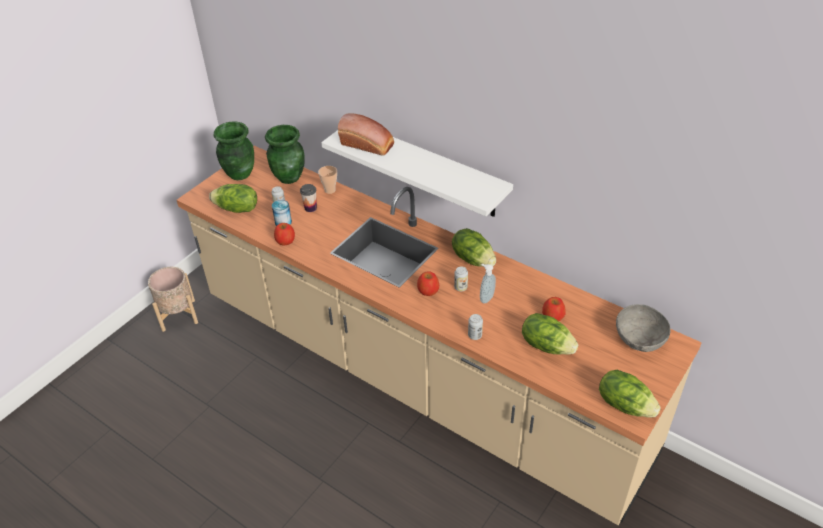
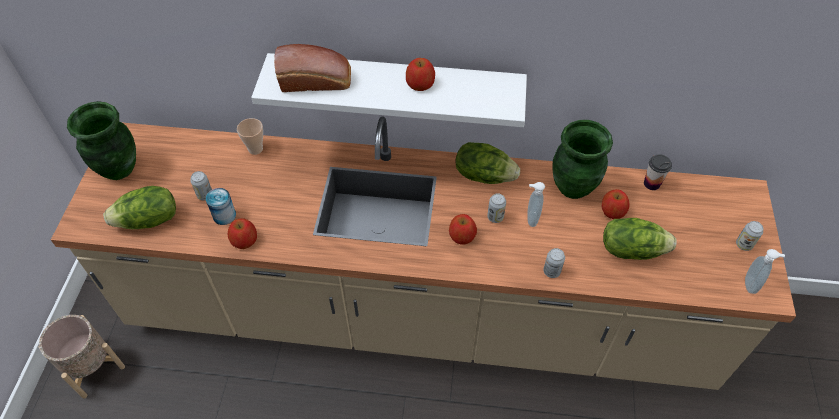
camera: 30 degrees left, 10 degrees up
green vase [265,125,305,184] -> green vase moved to [552,120,613,199]
cup [300,184,317,212] -> cup moved to [644,154,672,190]
lettuce [599,370,661,418] -> soap dispenser [745,249,785,294]
grey bowl [616,304,671,352] -> none
none -> apple [406,58,435,91]
none -> can [736,221,763,251]

